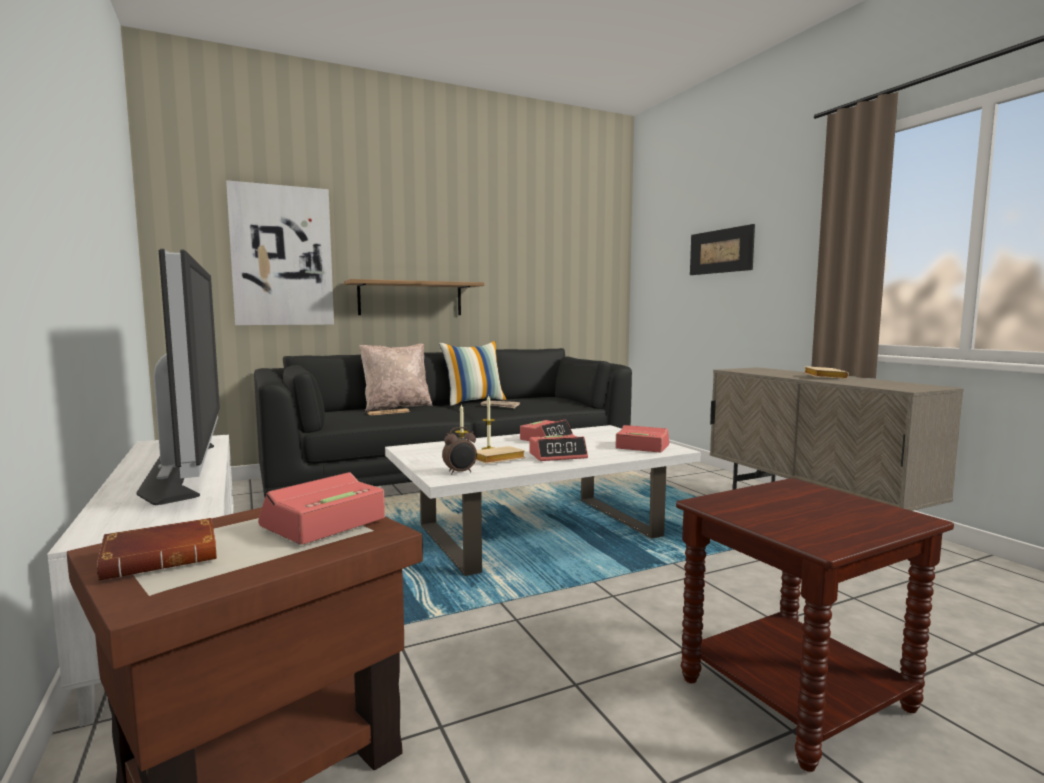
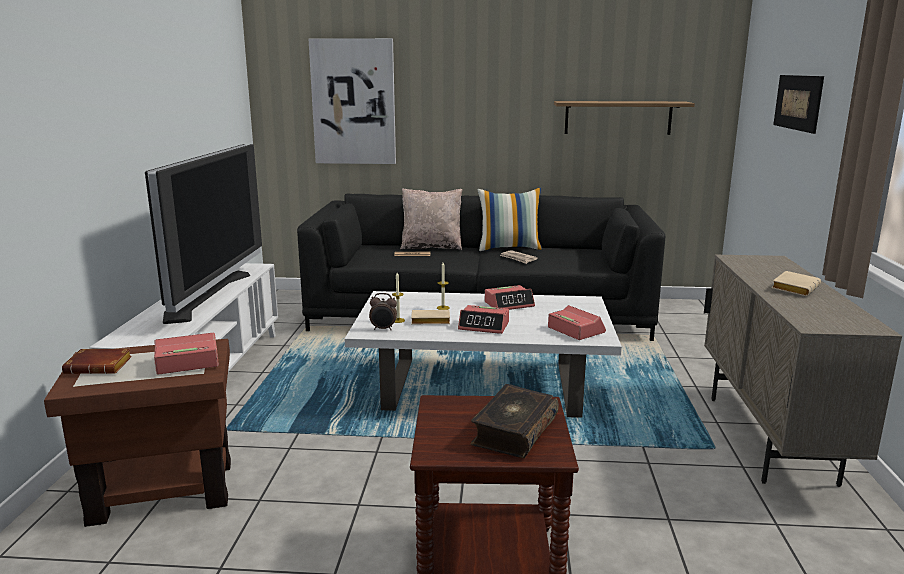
camera: 30 degrees right, 10 degrees up
shelf [344,279,484,315] -> shelf moved to [554,101,695,135]
none -> book [470,384,559,458]

